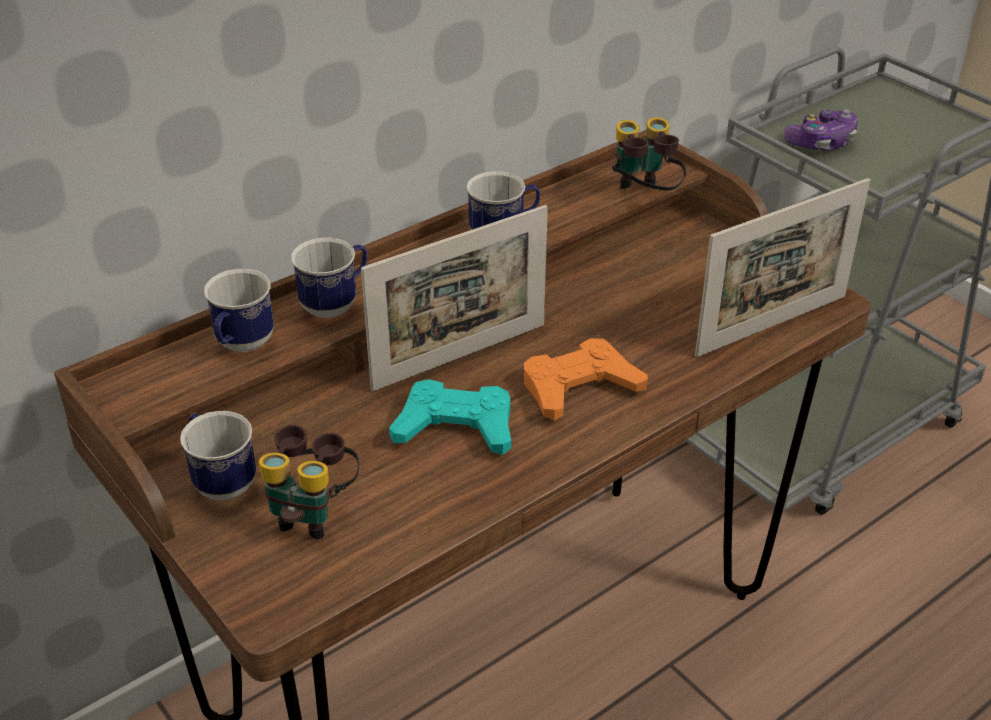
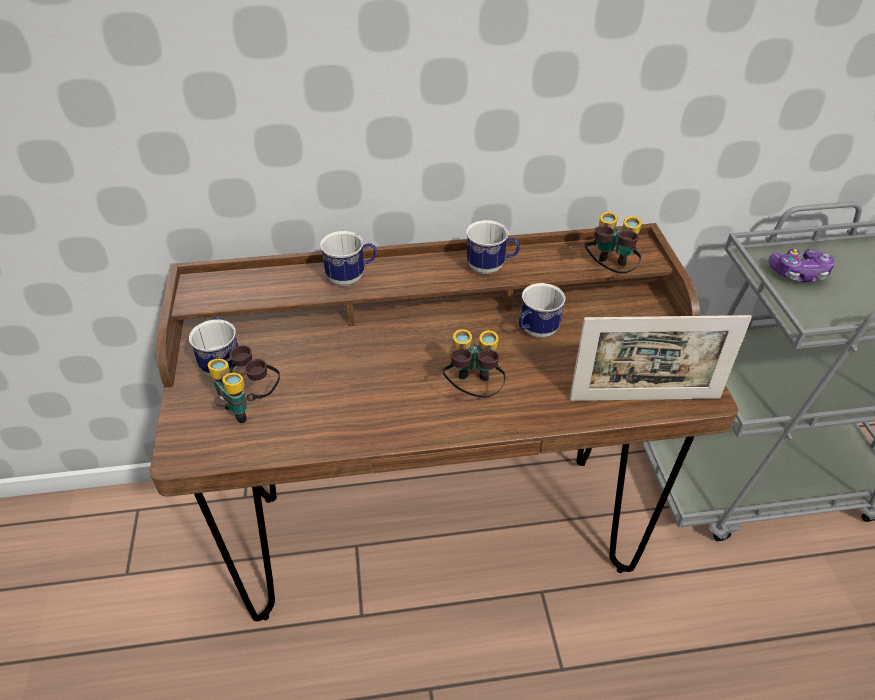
camera: 30 degrees right, 5 degrees up
mug [204,269,274,352] -> mug moved to [519,283,565,338]
picture frame [361,205,548,391] -> none
turquoise game controller [389,379,511,455] -> none
orange game controller [524,338,648,420] -> binoculars [442,329,506,398]

